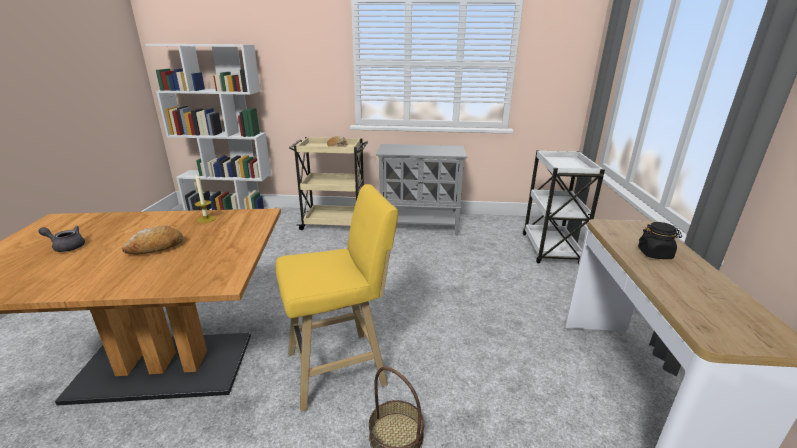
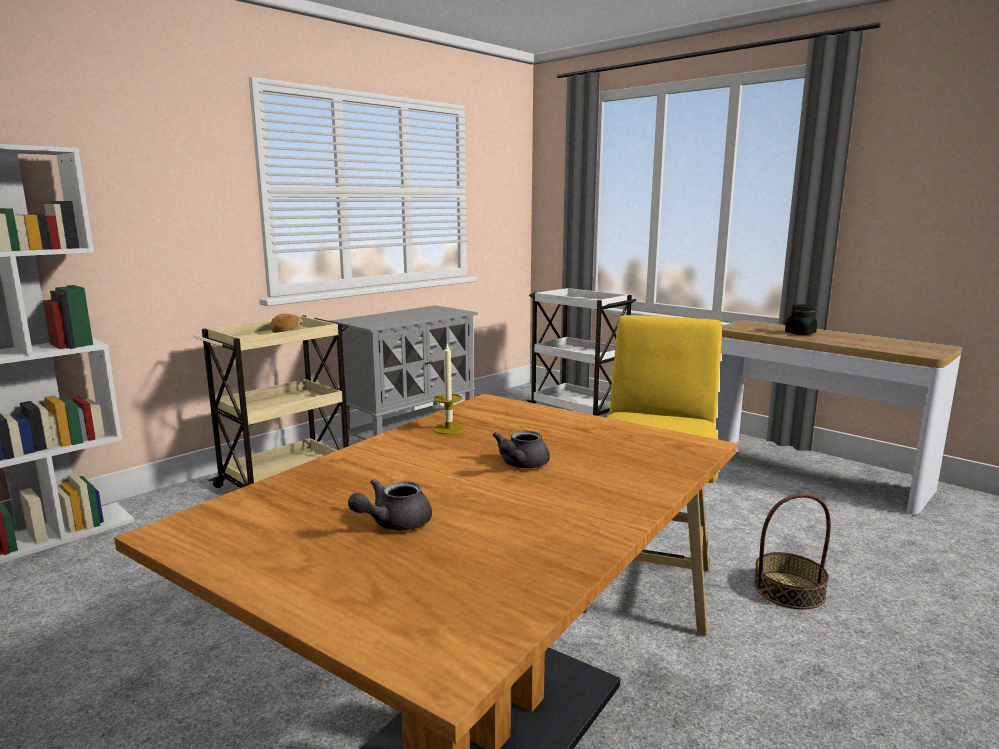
camera: 50 degrees left, 10 degrees down
bread [122,225,184,254] -> grey teapot [493,431,550,468]

